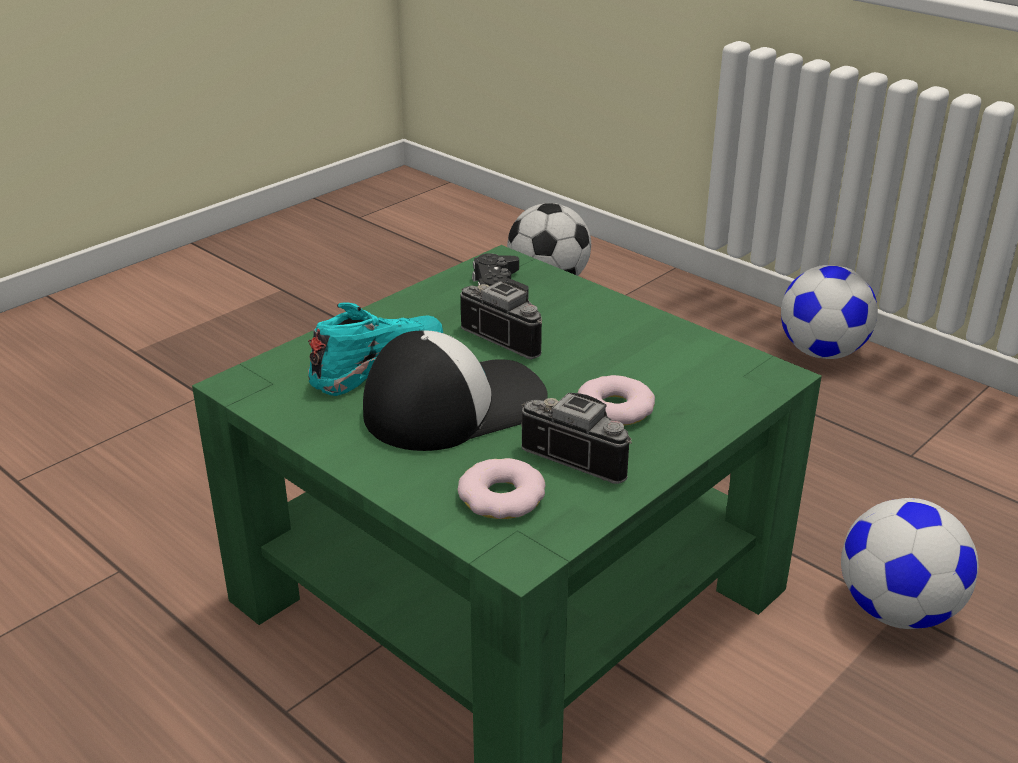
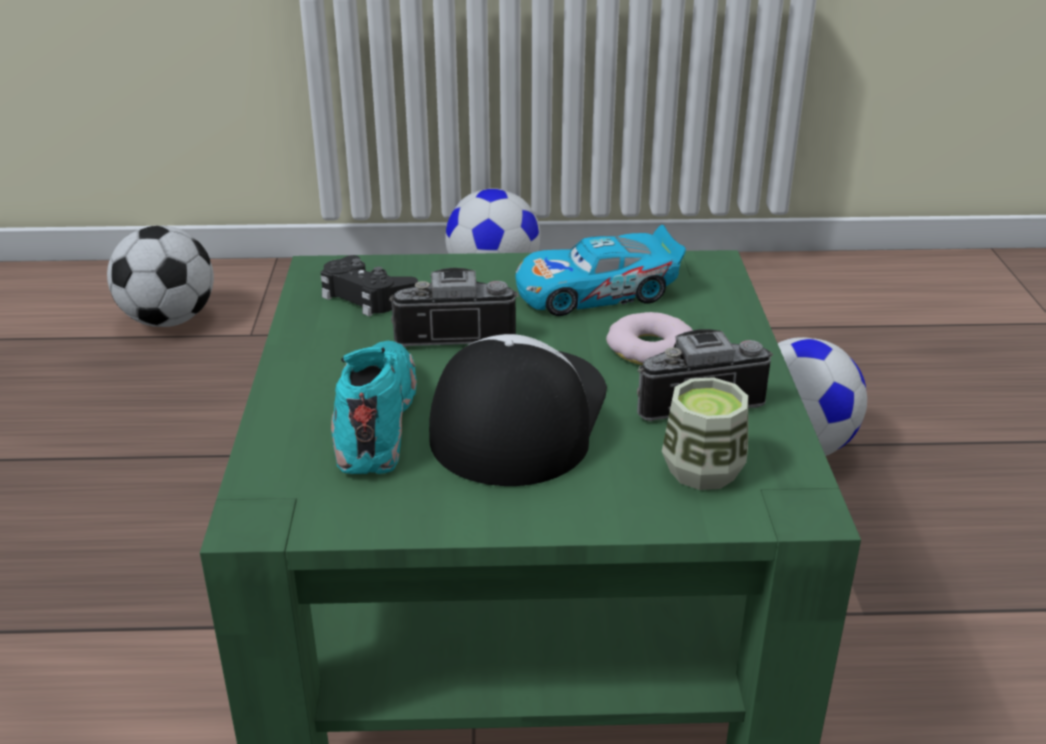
camera: 45 degrees left, 0 degrees up
donut [458,458,545,519] -> cup [662,377,748,490]
none -> toy car [515,225,686,316]

